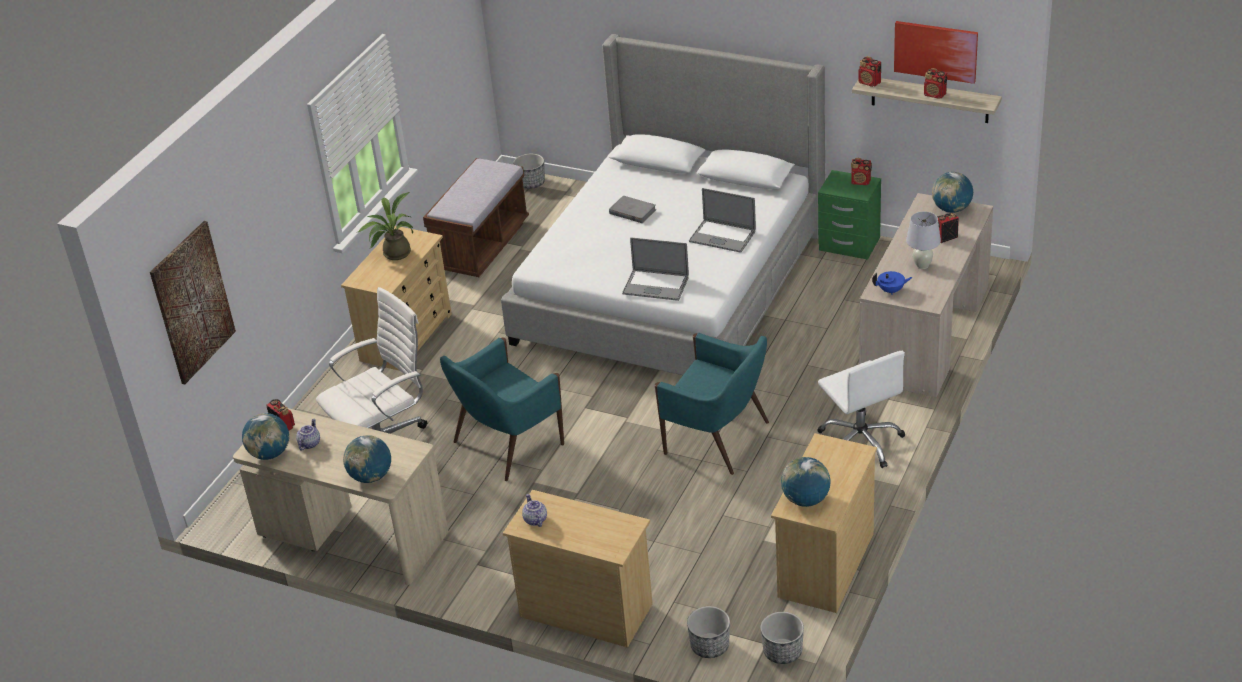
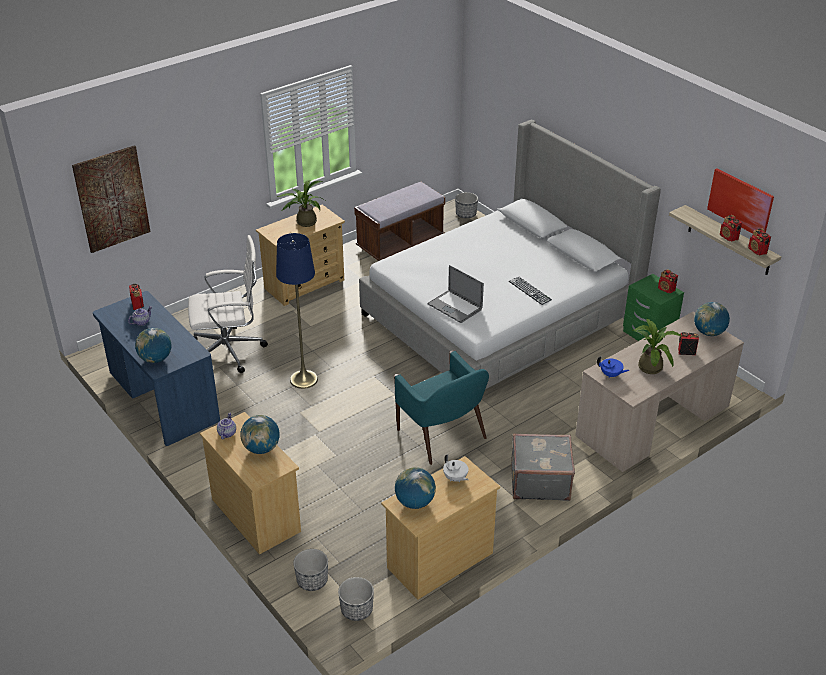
camera: 25 degrees right, 0 degrees up
beige desk [233,408,448,585] -> blue desk [93,291,220,446]
globe [242,413,289,460] -> globe moved to [240,415,280,454]
turquoise armchair [440,338,564,481] -> blue floor lamp [276,233,318,389]
grey book [609,196,656,223] -> none
laptop [689,188,756,253] -> keyboard [509,277,552,305]
white office chair [817,351,905,468] -> grey suitcase [511,433,575,501]
radio [859,56,881,87] -> radio moved to [748,228,771,255]
white table lamp [906,211,941,269] -> potted plant [633,318,683,374]
none -> white teapot [443,454,469,482]

